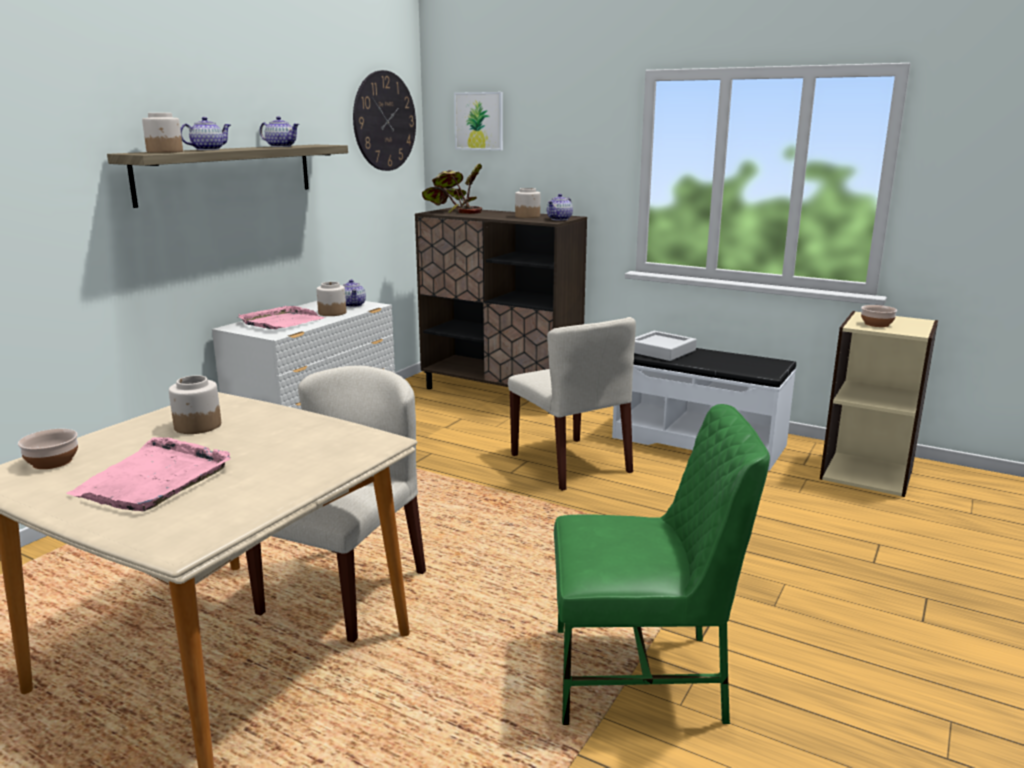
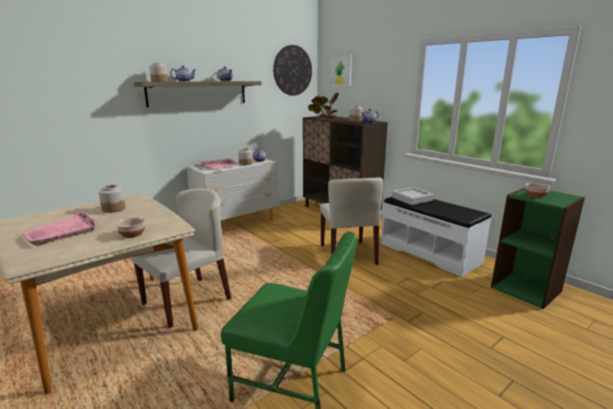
camera: 20 degrees right, 0 degrees up
bowl [18,429,78,469] -> bowl moved to [116,217,145,238]
beige bookcase [820,311,938,497] -> green bookcase [491,188,585,309]

